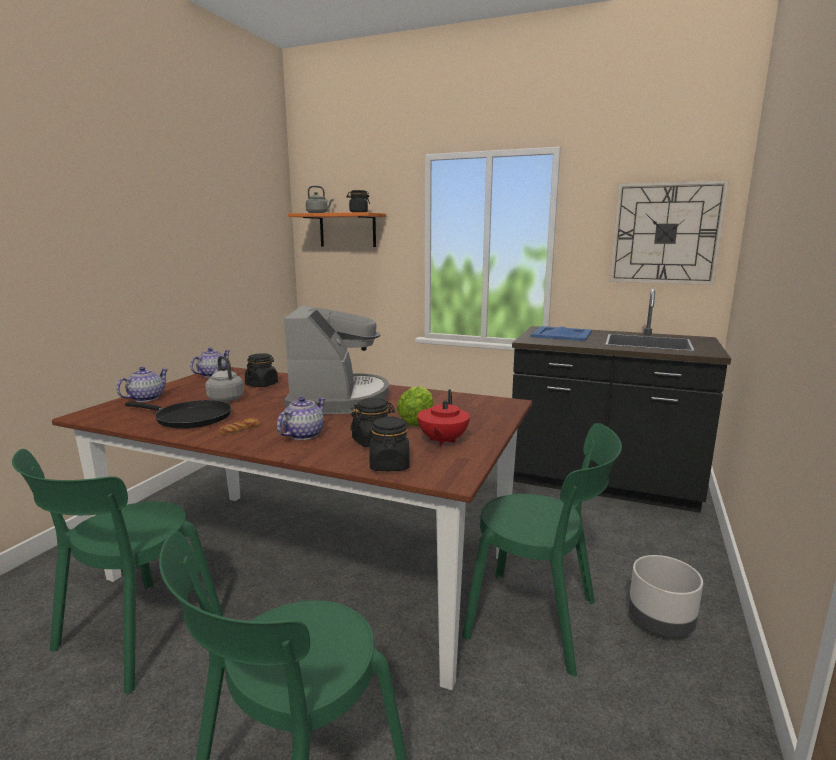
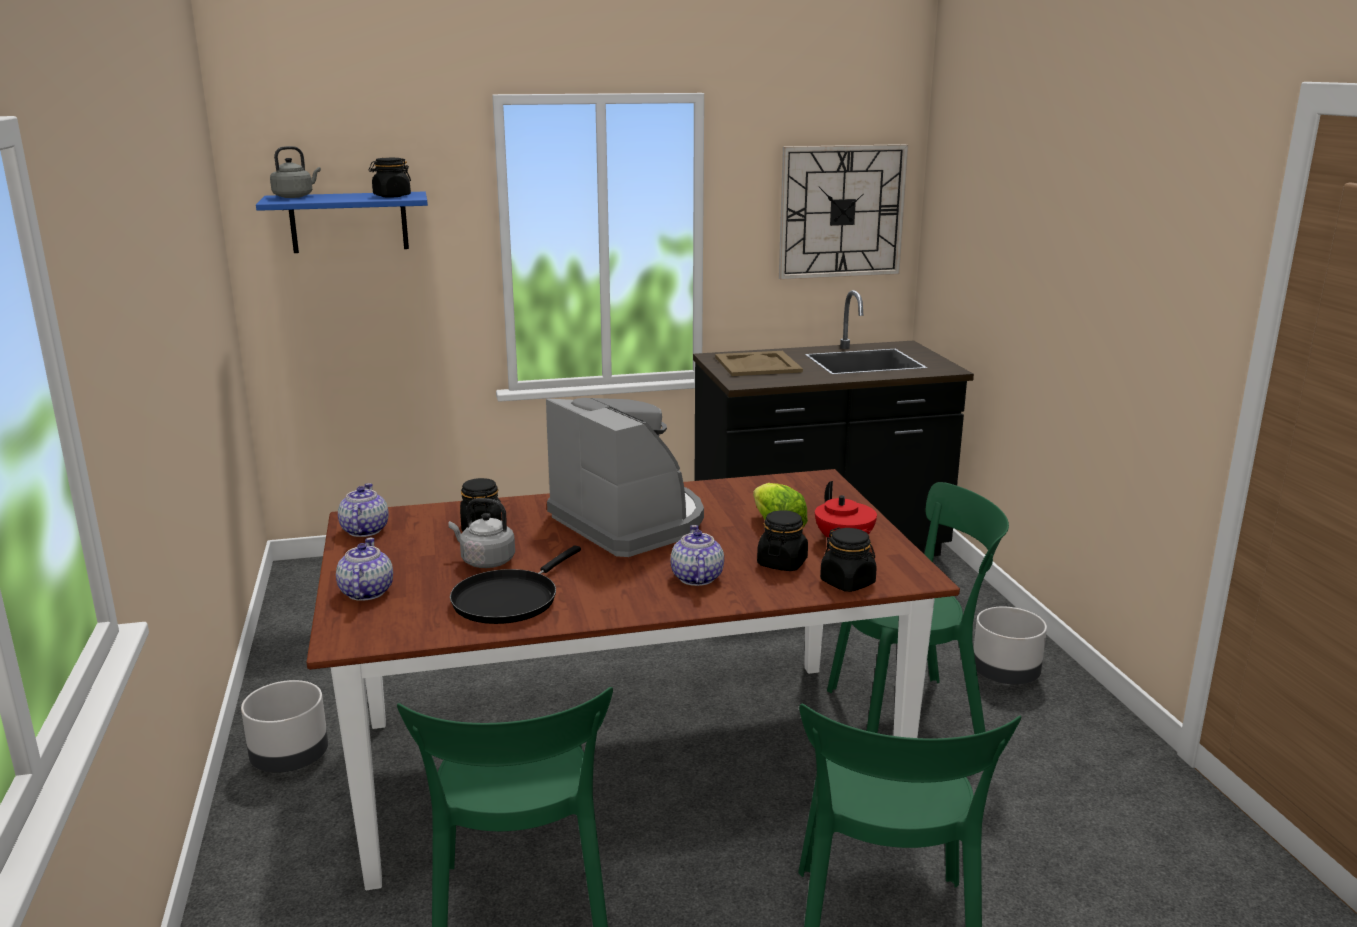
camera: 35 degrees left, 5 degrees up
black frying pan [125,400,232,429] -> black frying pan turned 135 degrees clockwise [450,545,581,624]
bread [219,418,260,434] -> none
orange shelf [288,212,386,247] -> blue shelf [256,192,428,253]
blue tray [531,326,592,341] -> beige tray [715,351,803,376]
none -> grey planter [241,680,328,773]

